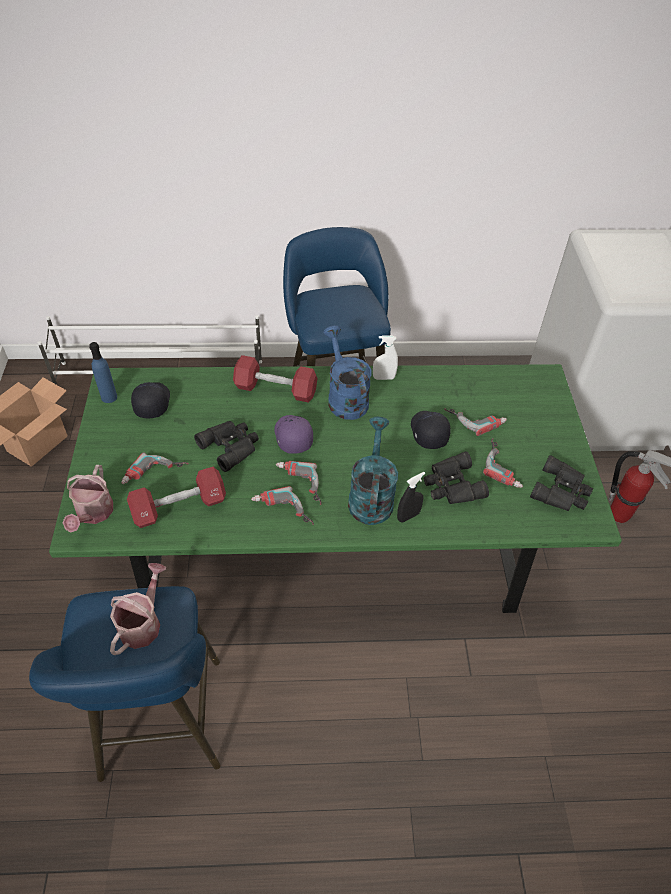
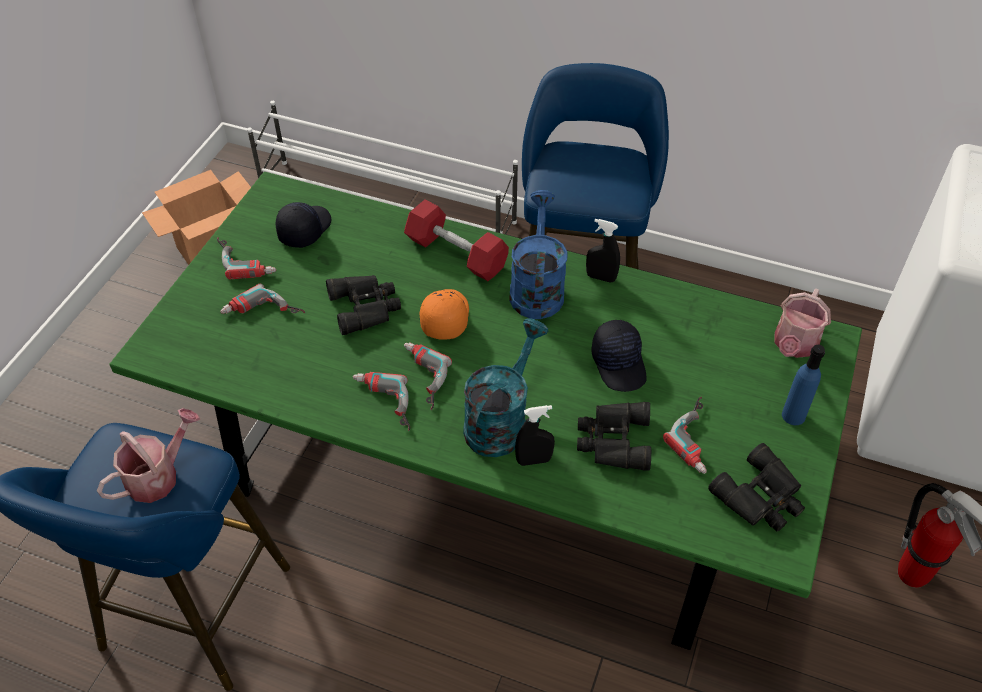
camera: 25 degrees right, 0 degrees up
watering can [62,465,113,532] -> watering can moved to [774,289,831,358]
blue bottle [89,342,117,403] -> blue bottle moved to [782,345,825,425]
red dumbbell [127,467,226,528] -> none
purple cap [274,415,313,454] -> orange cap [420,289,469,340]
white spray bottle [373,335,398,380] -> black spray bottle [586,219,620,283]
black cap [411,411,451,449] -> black cap turned 150 degrees clockwise [591,320,647,392]
power drill [444,408,507,436] -> power drill moved to [217,237,276,279]

